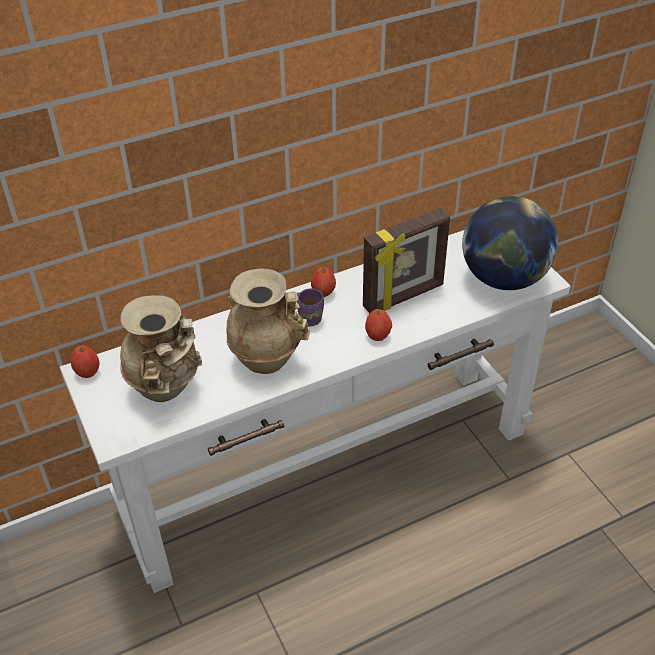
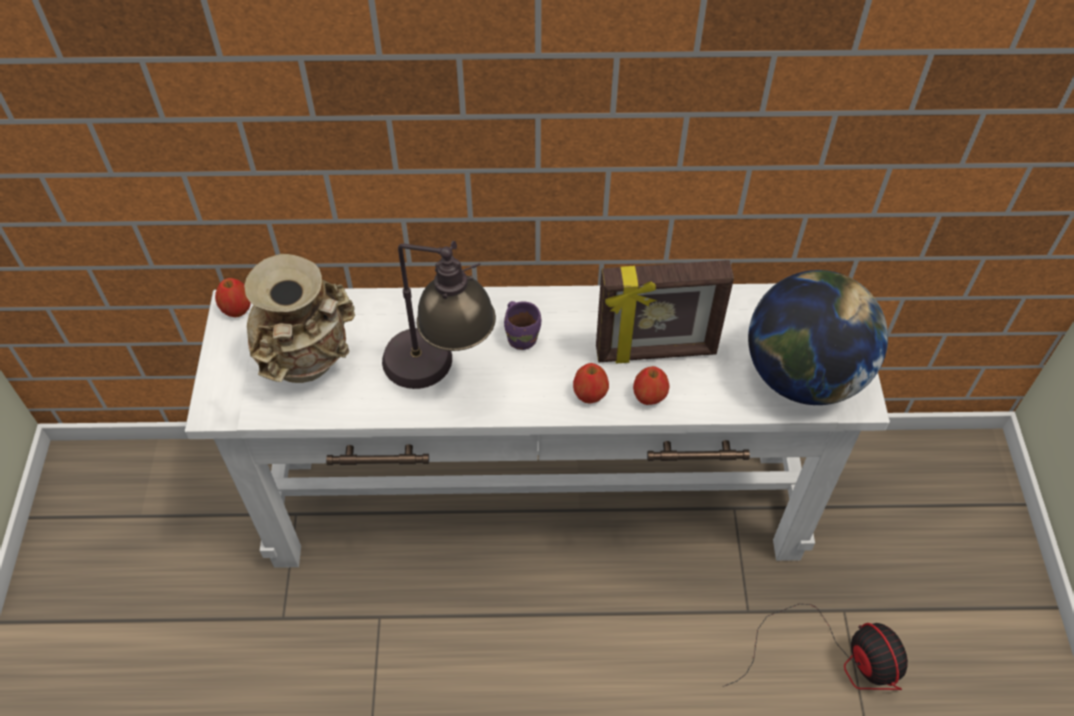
camera: 25 degrees right, 10 degrees up
beige vase [226,268,310,374] -> table lamp [382,241,496,389]
apple [311,267,336,297] -> apple moved to [633,366,670,405]
none -> fan [723,604,908,690]

